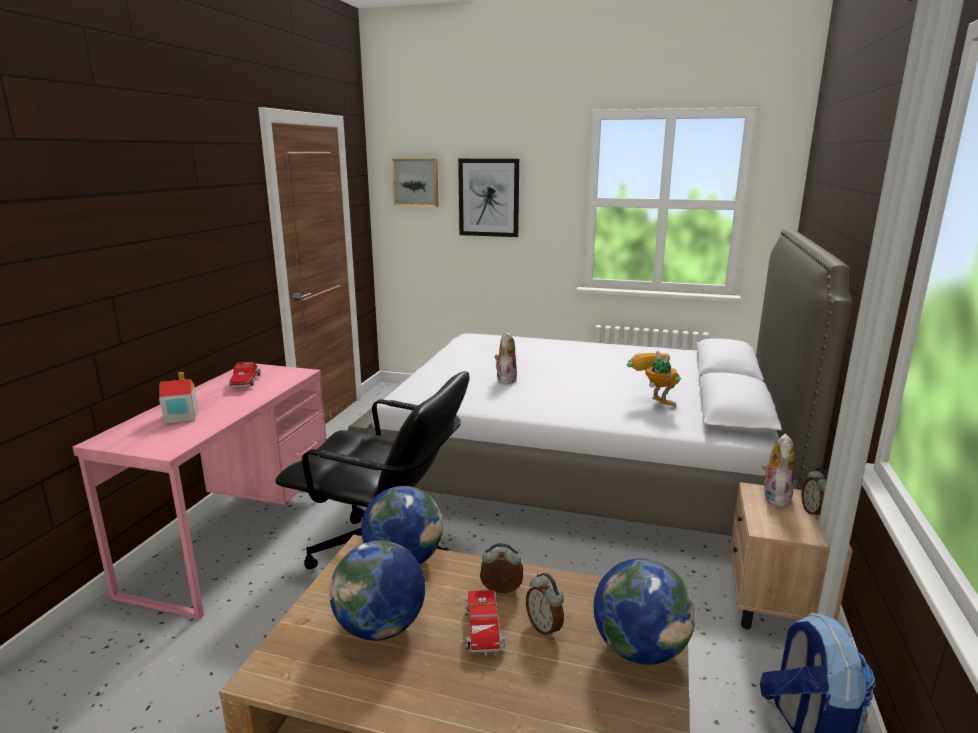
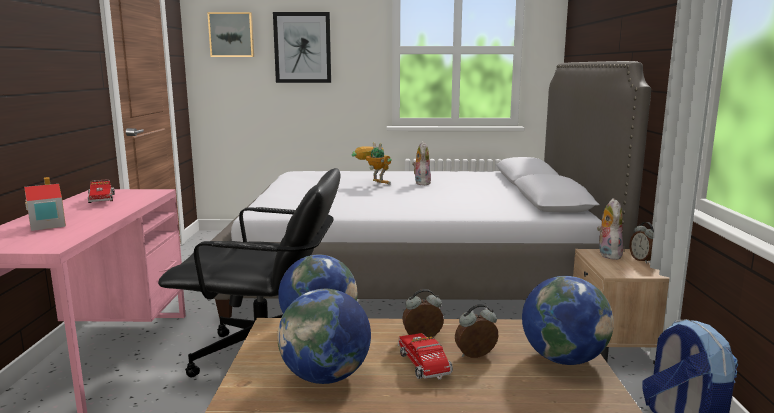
camera: 15 degrees left, 5 degrees down
plush toy [494,331,517,385] -> plush toy moved to [412,141,431,185]
alarm clock [526,573,564,639] -> alarm clock turned 120 degrees clockwise [455,304,498,358]
toy robot [626,351,681,407] -> toy robot moved to [352,142,392,185]

